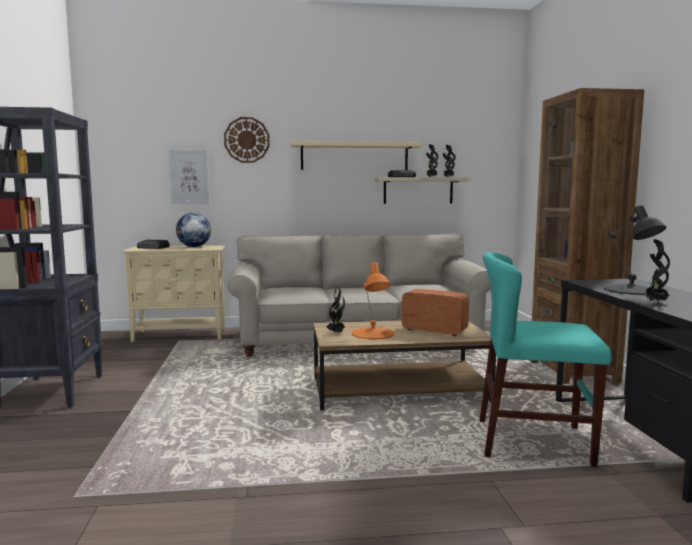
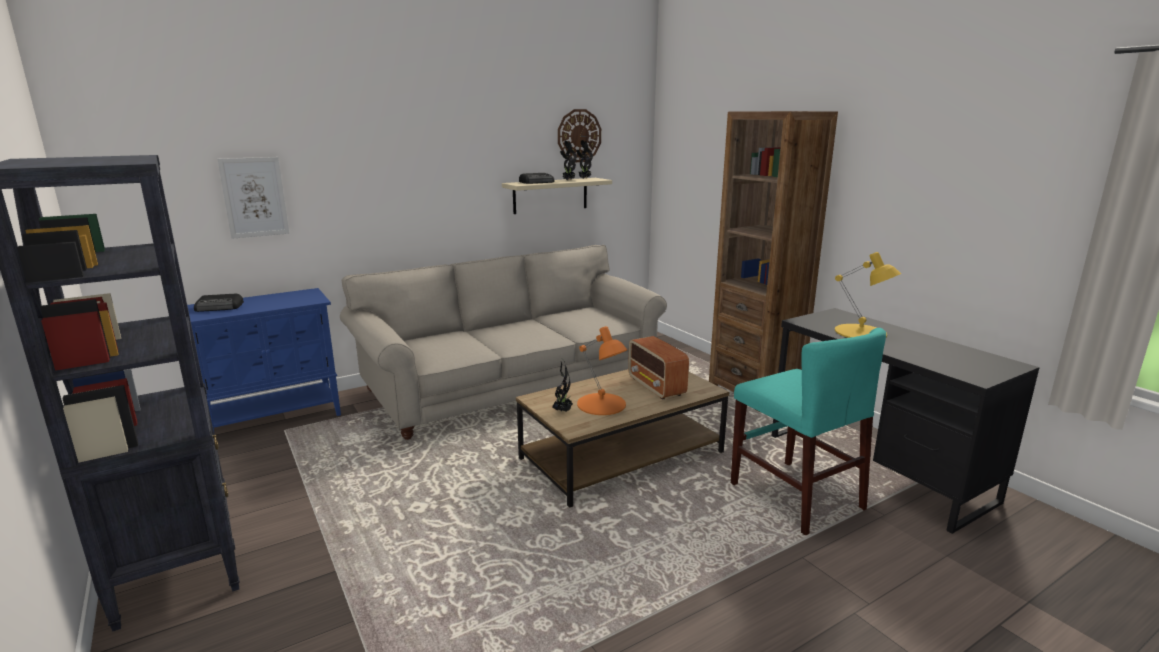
camera: 25 degrees left, 10 degrees up
beige cabinet [122,245,225,342] -> blue cabinet [187,288,341,431]
globe [176,213,211,247] -> none
wall clock [224,117,270,163] -> wall clock moved to [558,109,601,162]
beige shelf [291,141,423,170] -> none
radio [402,289,469,336] -> radio turned 120 degrees counterclockwise [628,336,689,400]
turquoise chair [480,252,612,467] -> turquoise chair turned 105 degrees counterclockwise [731,328,886,535]
black table lamp [604,205,666,295] -> yellow table lamp [835,252,901,338]
potted plant [643,239,670,302] -> none

